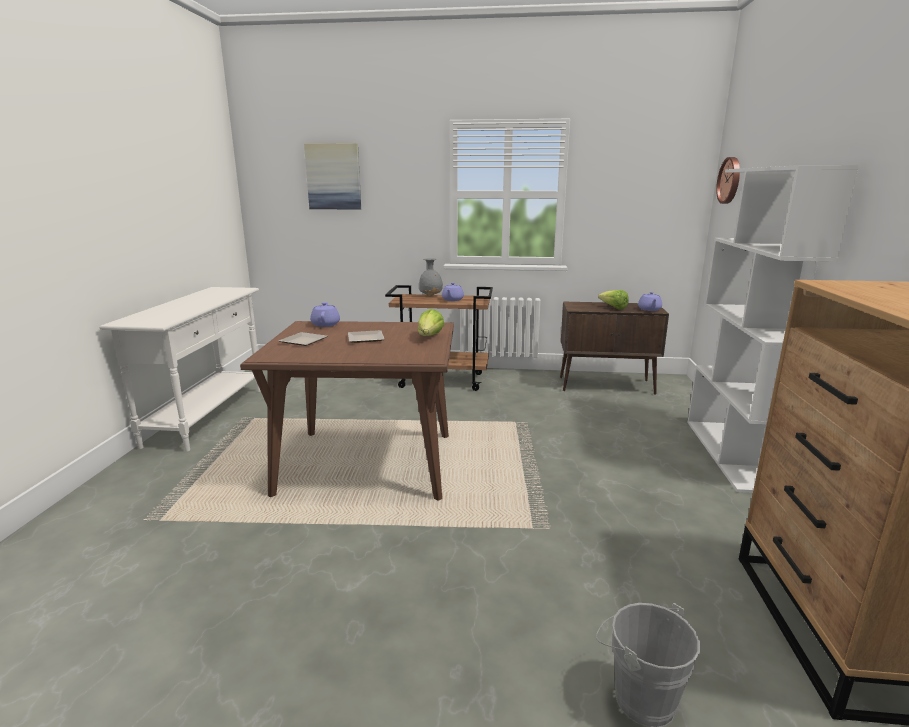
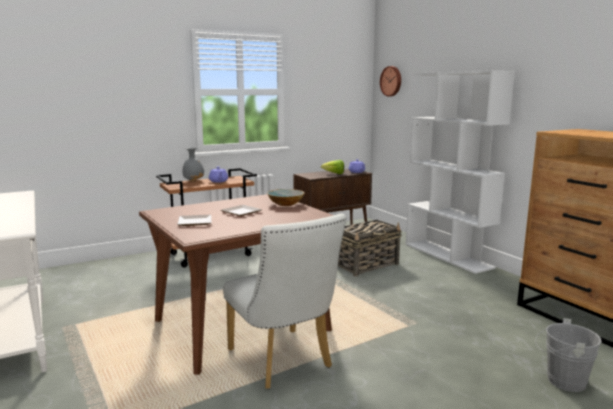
camera: 35 degrees left, 5 degrees down
picture [304,143,361,209] -> none
purple teapot [310,302,340,327] -> none
lettuce [418,309,444,336] -> bowl [267,189,305,206]
none -> white chair [223,214,346,389]
none -> basket [338,220,401,276]

